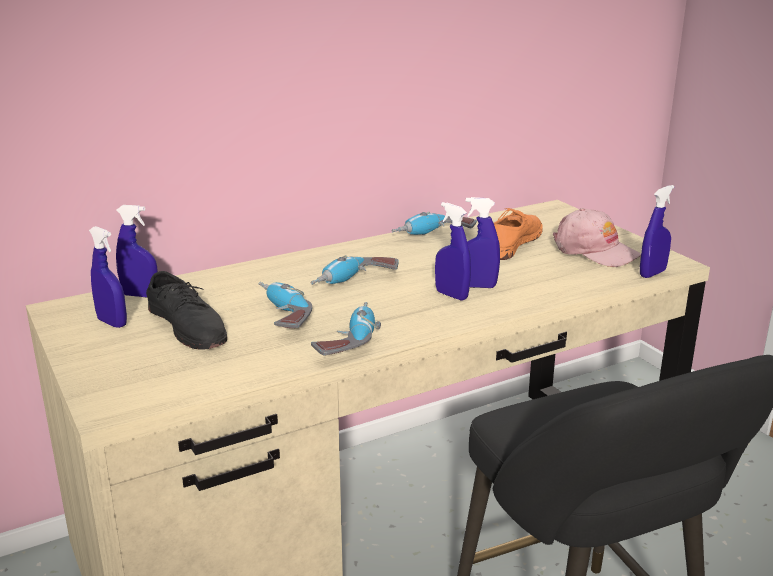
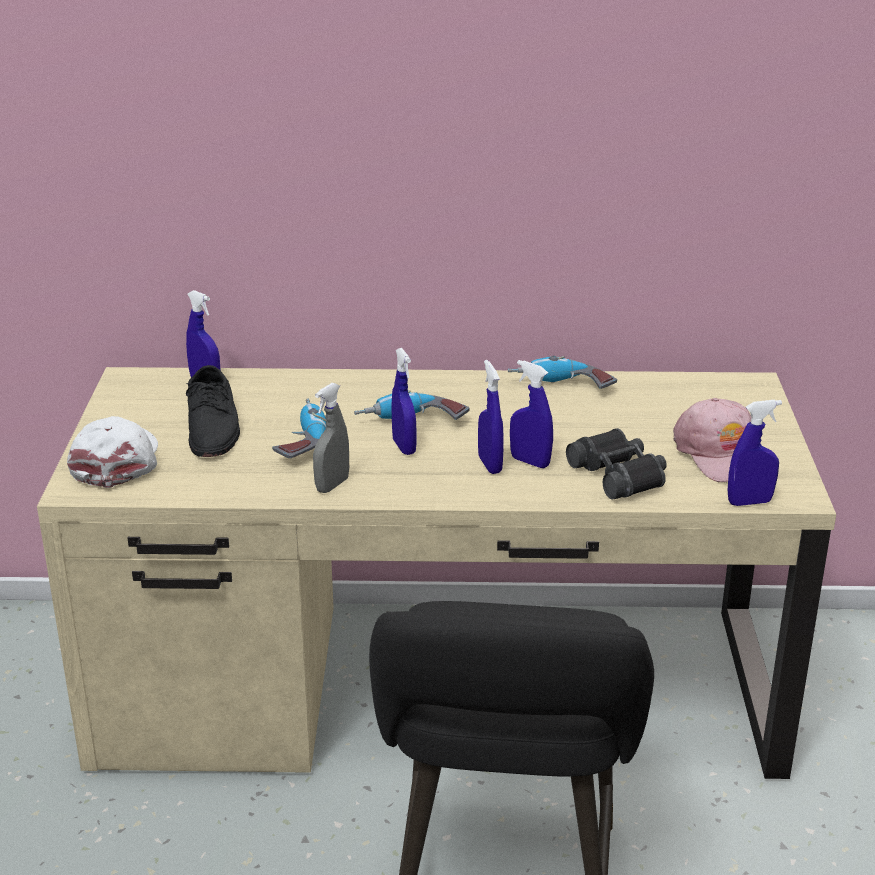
camera: 30 degrees right, 5 degrees up
blue spray bottle [89,226,127,328] -> blue spray bottle moved to [392,348,416,455]
power drill [311,302,381,356] -> grey spray bottle [313,383,349,493]
orange shoe [494,208,543,260] -> none
none -> white cap [67,416,158,488]
none -> black binoculars [566,428,667,499]

